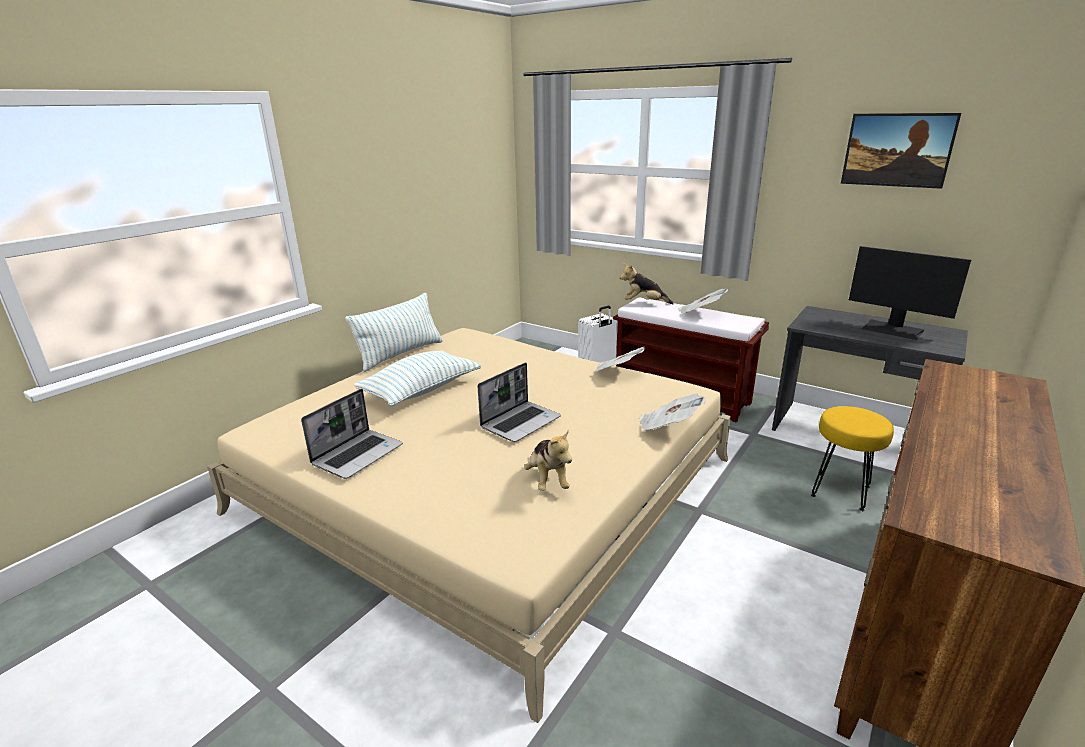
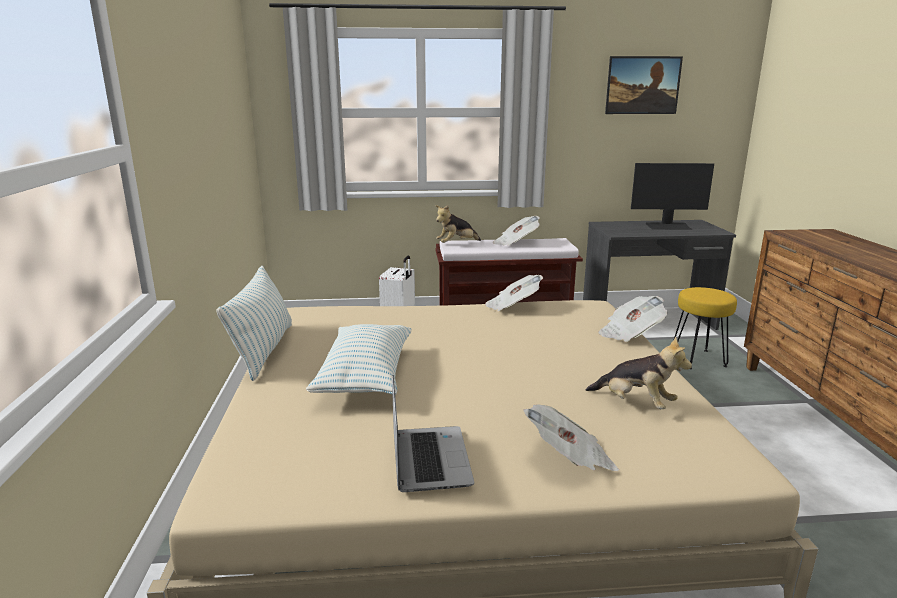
camera: 40 degrees left, 5 degrees down
laptop [477,362,561,442] -> none
none -> newspaper [523,405,619,471]

